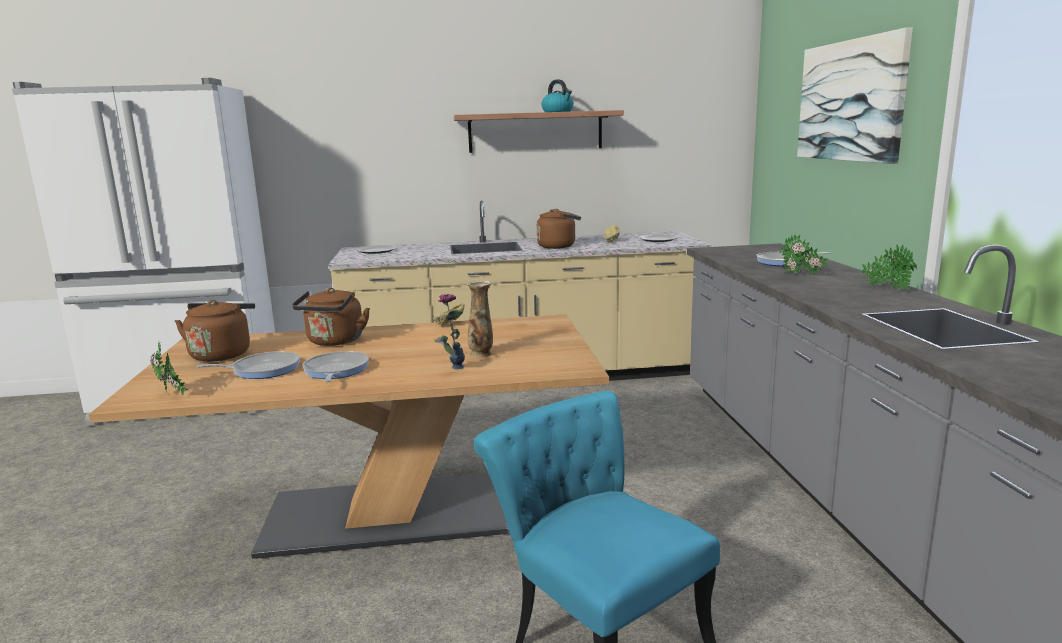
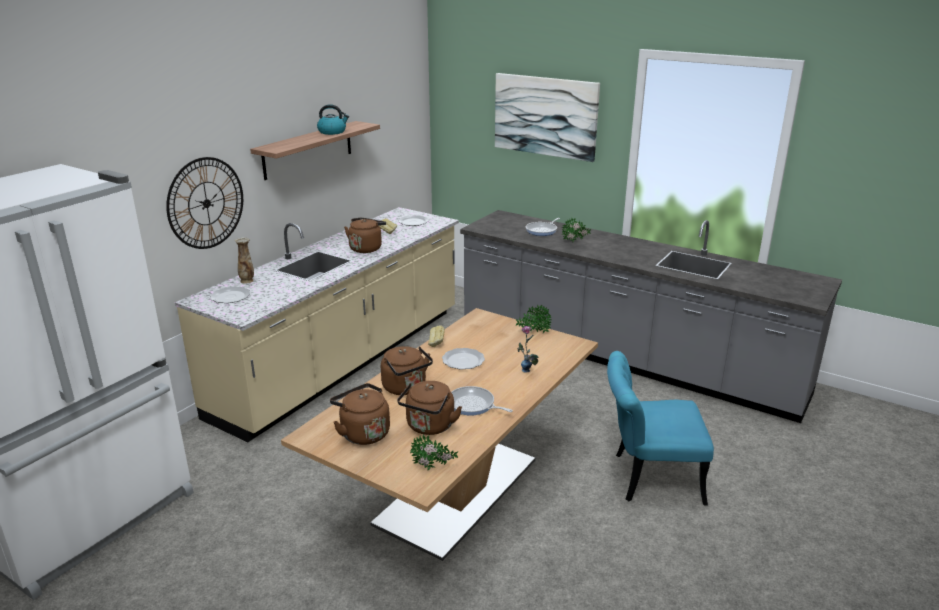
camera: 50 degrees left, 10 degrees up
frying pan [196,351,300,379] -> brown kettle [397,381,462,435]
vase [467,281,493,358] -> vase moved to [235,237,254,284]
potted plant [861,245,917,291] -> potted plant moved to [516,305,551,333]
none -> wall clock [166,157,243,249]
none -> plate [442,348,485,370]

